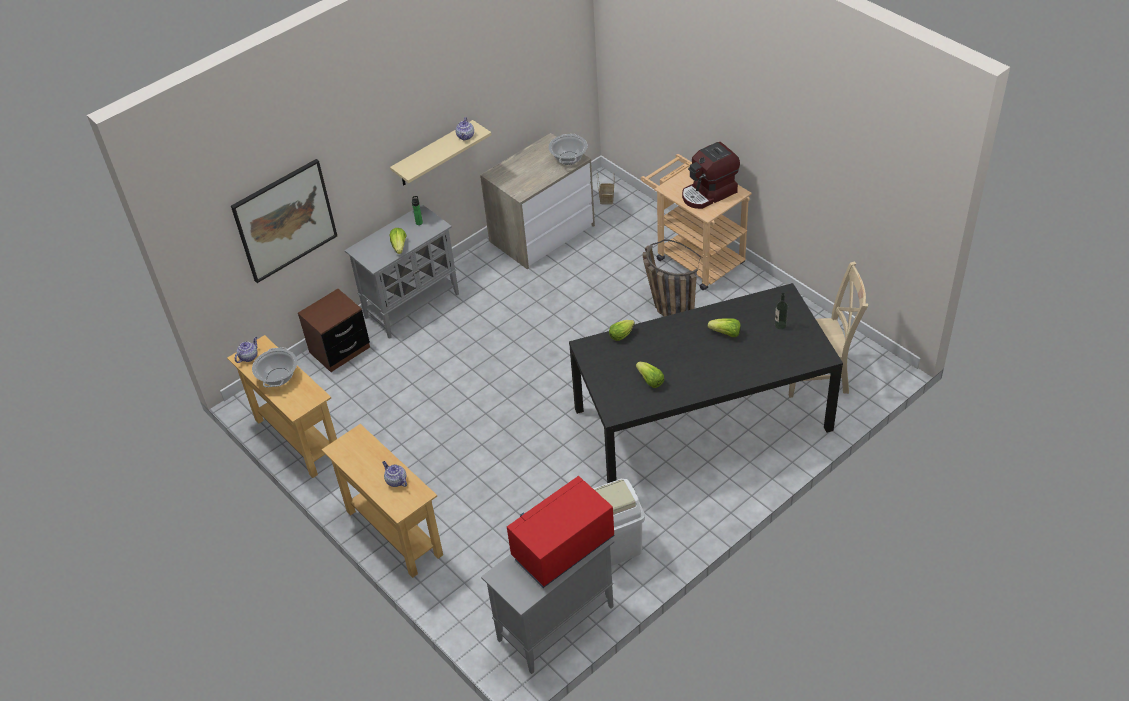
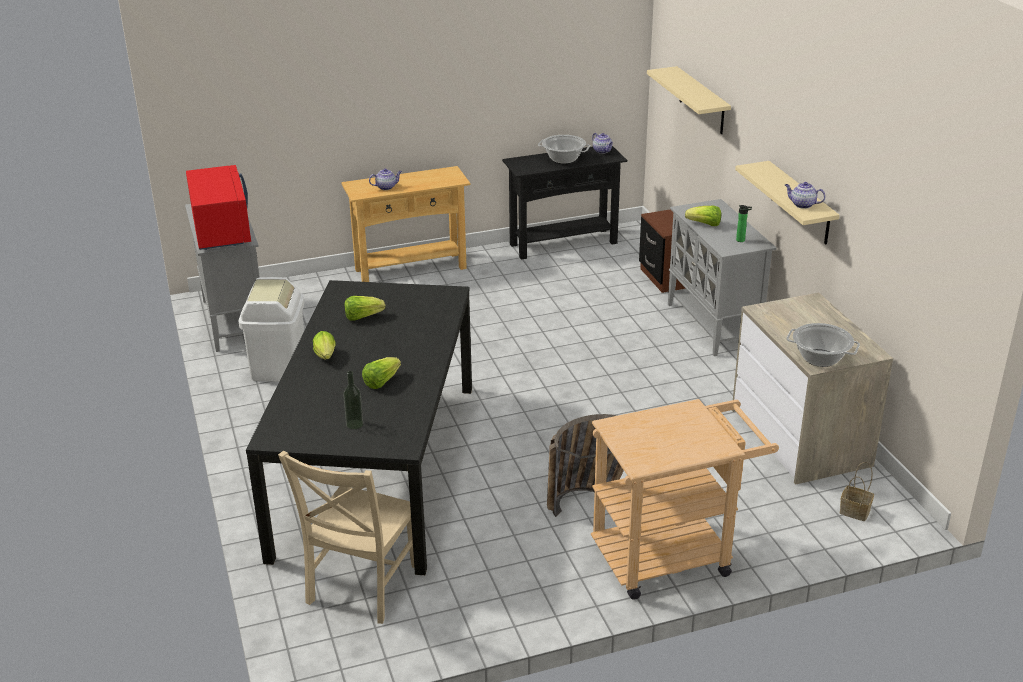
camera: 110 degrees right, 15 degrees down
beige console table [227,335,337,478] -> black console table [502,146,627,260]
picture [231,159,337,283] -> beige shelf [647,66,731,134]
lettuce [609,320,635,341] -> lettuce moved to [313,331,335,359]
coffee machine [682,142,740,209] -> none

